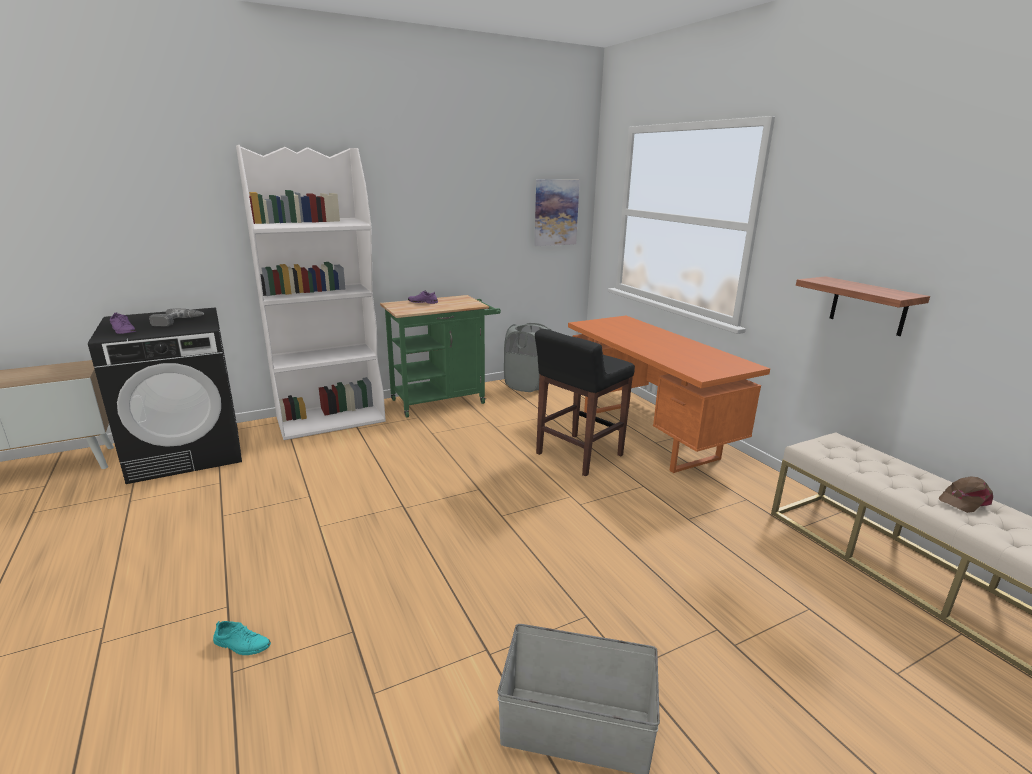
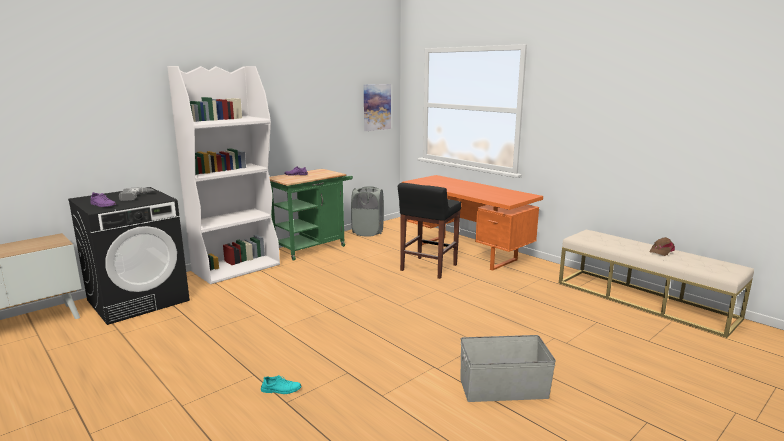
camera: 15 degrees left, 5 degrees down
shelf [796,276,930,336] -> none

